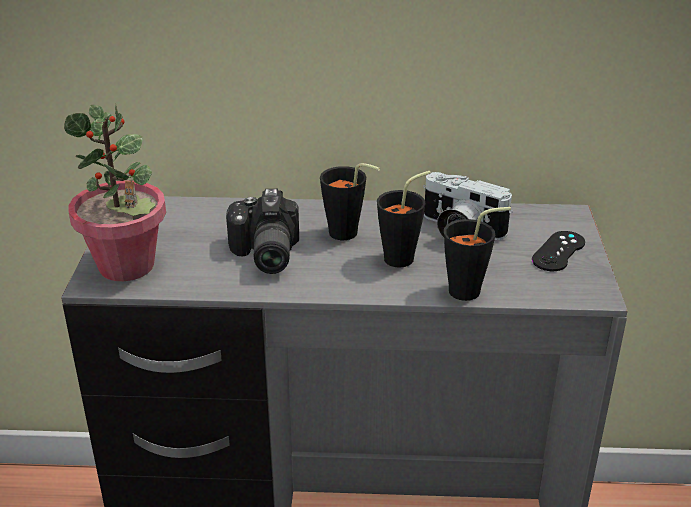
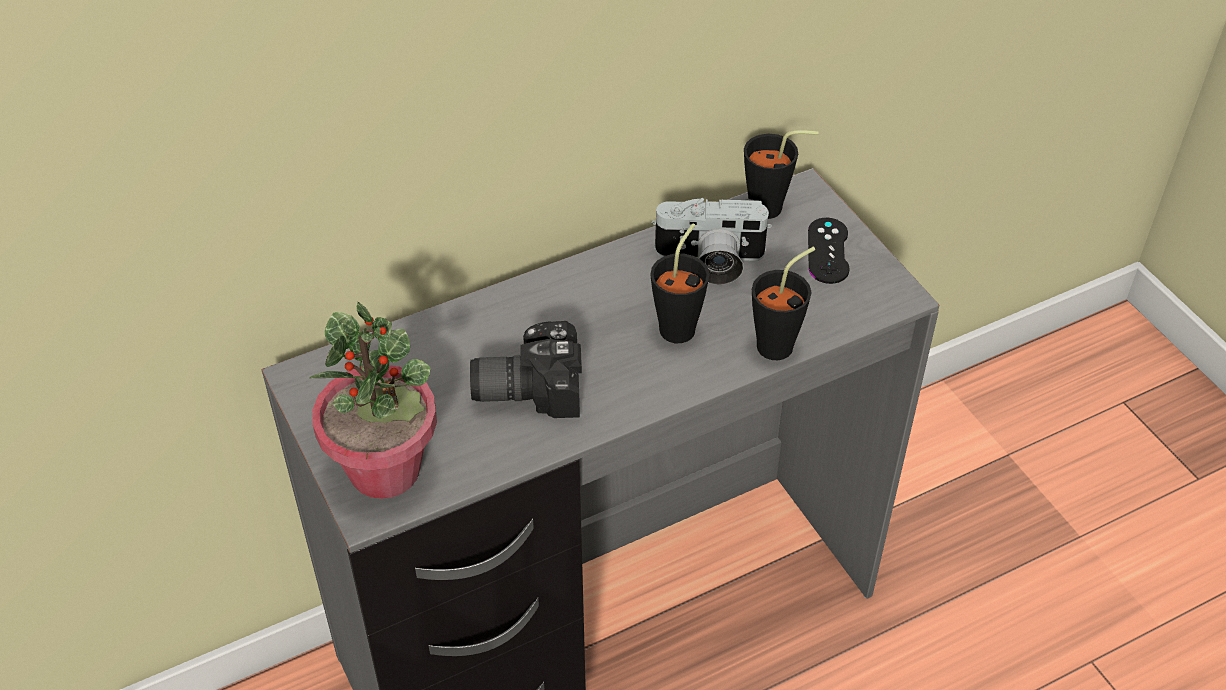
camera: 30 degrees left, 15 degrees up
camera [226,189,299,274] -> camera turned 120 degrees clockwise [470,321,582,418]
black cup [320,163,380,240] -> black cup moved to [744,130,819,219]

